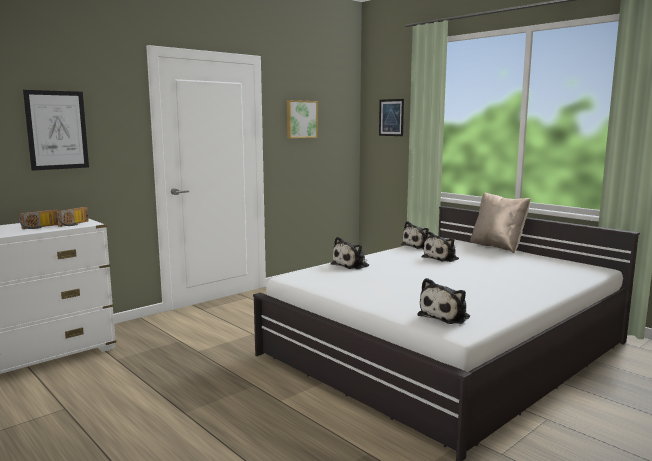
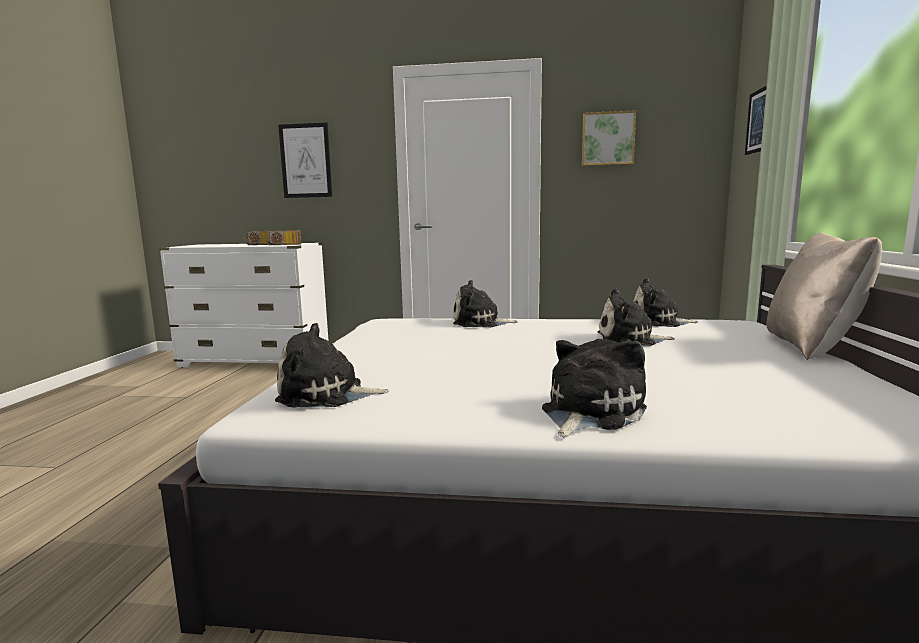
camera: 50 degrees right, 0 degrees up
none -> plush toy [542,339,647,438]

